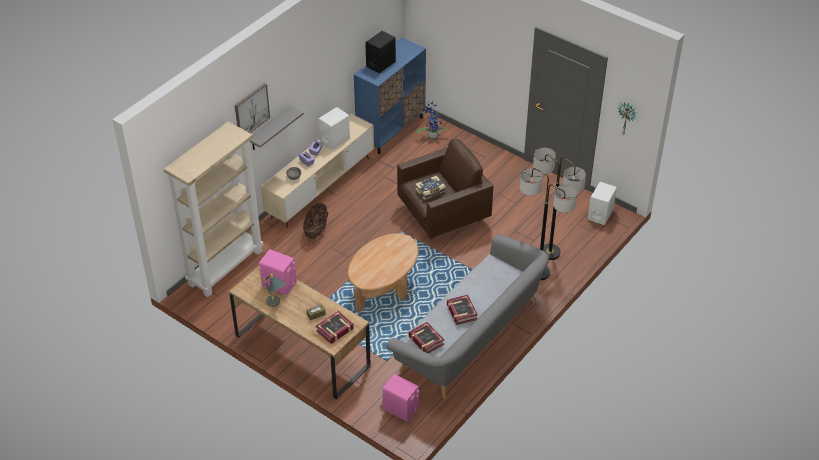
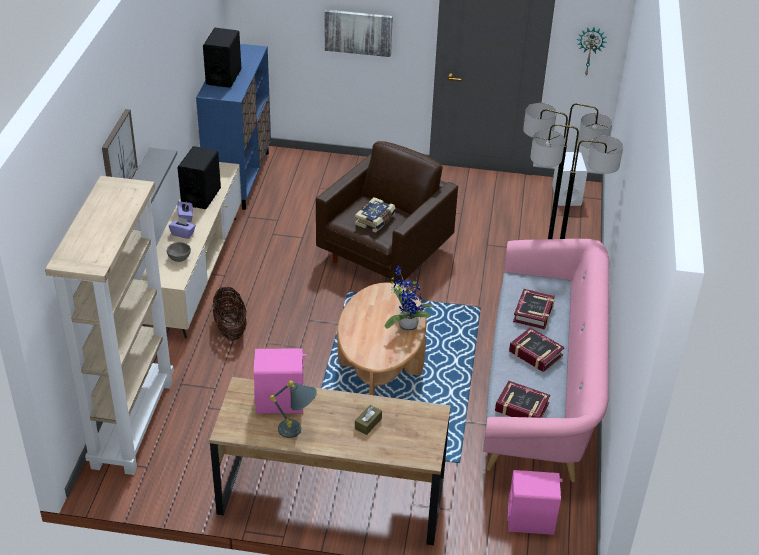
camera: 30 degrees left, 5 degrees down
book [316,311,354,344] -> book moved to [513,289,555,329]
white speaker [318,107,350,150] -> black speaker [177,146,221,209]
grey sofa [386,234,549,399] -> pink sofa [483,239,609,482]
potted plant [416,101,448,140] -> potted plant moved to [384,265,434,331]
none -> picture [325,10,393,57]

